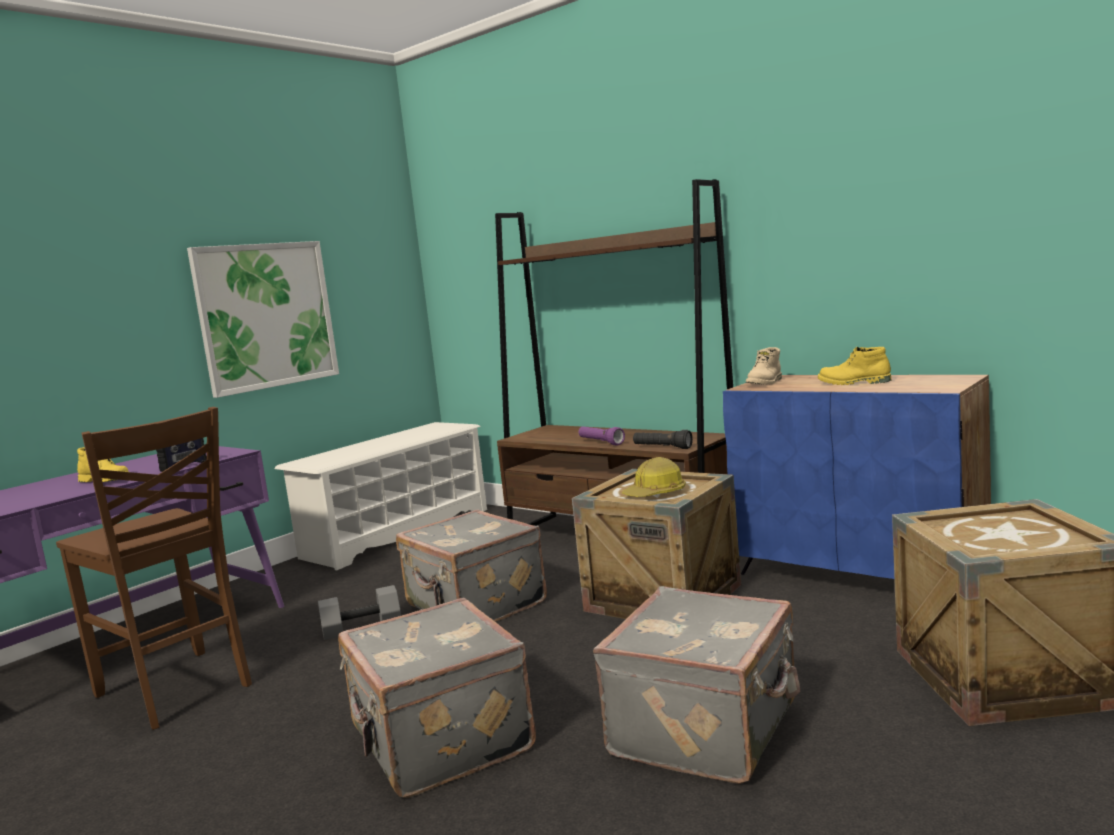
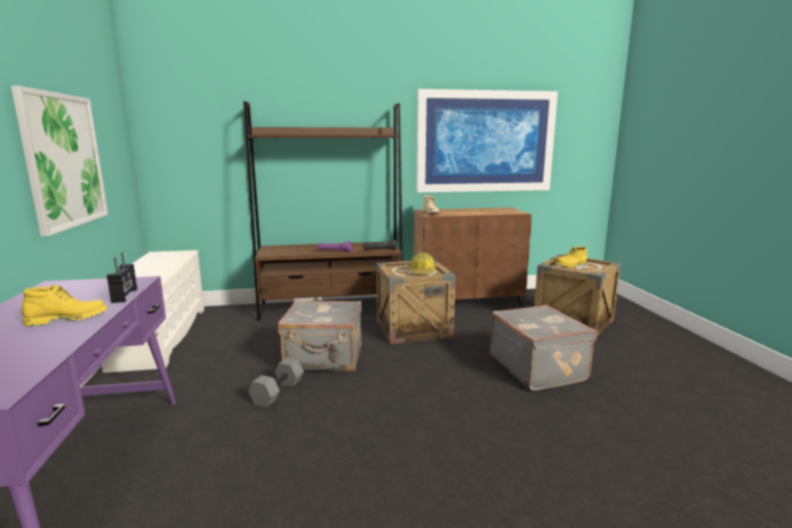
camera: 50 degrees left, 5 degrees up
brown chair [56,407,252,730] -> none
grey suitcase [338,598,536,798] -> none
blue cabinet [723,375,991,579] -> brown cabinet [414,207,532,305]
yellow boot [818,347,891,385] -> yellow boot moved to [556,246,587,267]
none -> picture [416,89,558,193]

